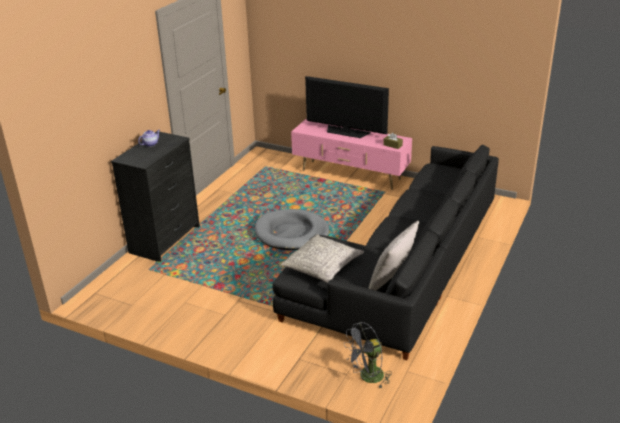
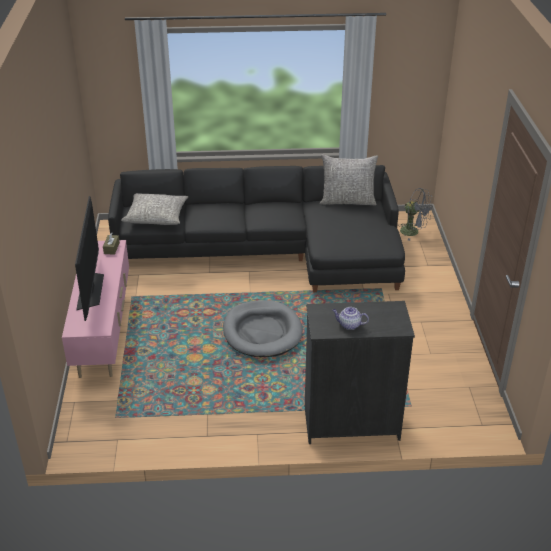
camera: 120 degrees left, 5 degrees up
grey pillow [281,234,364,283] -> grey pillow moved to [121,193,188,225]

